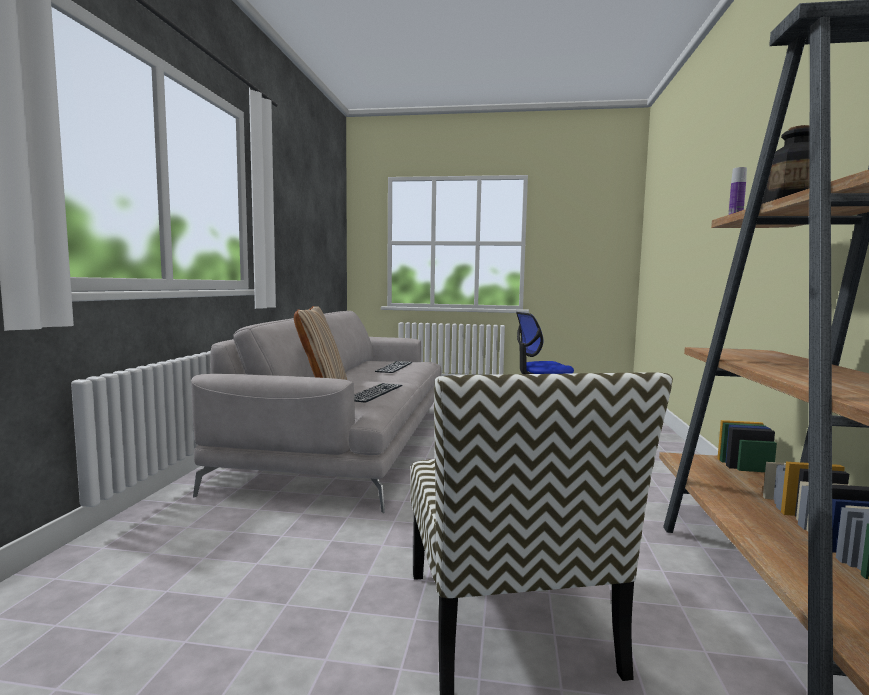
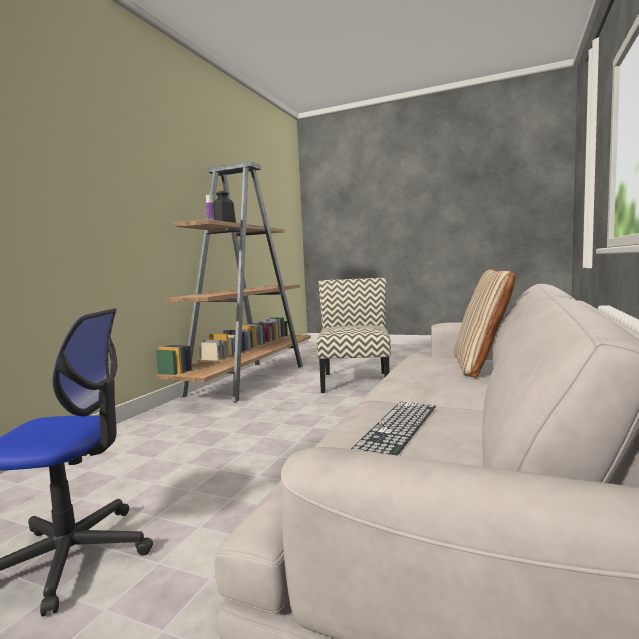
camera: 165 degrees left, 0 degrees up
keyboard [354,383,402,403] -> none

